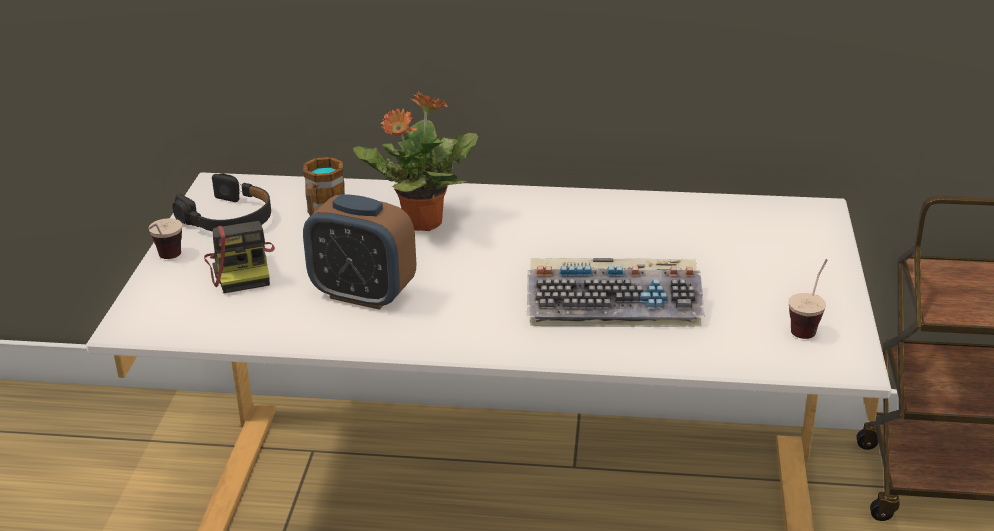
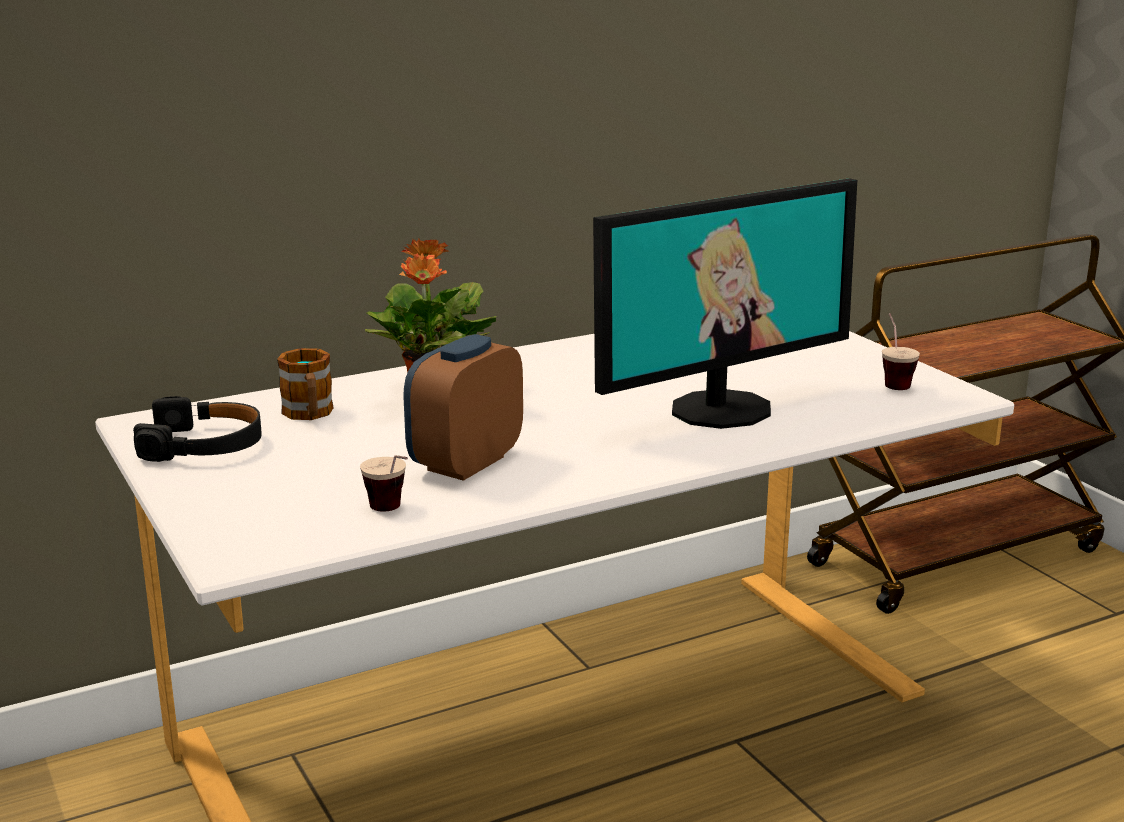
camera: 35 degrees left, 10 degrees down
cup [148,218,182,259] -> cup moved to [360,455,408,512]
camera [204,221,275,293] -> none
alarm clock [303,194,416,310] -> alarm clock turned 135 degrees clockwise [404,334,523,481]
keyboard [527,258,705,327] -> monitor [593,178,857,429]

